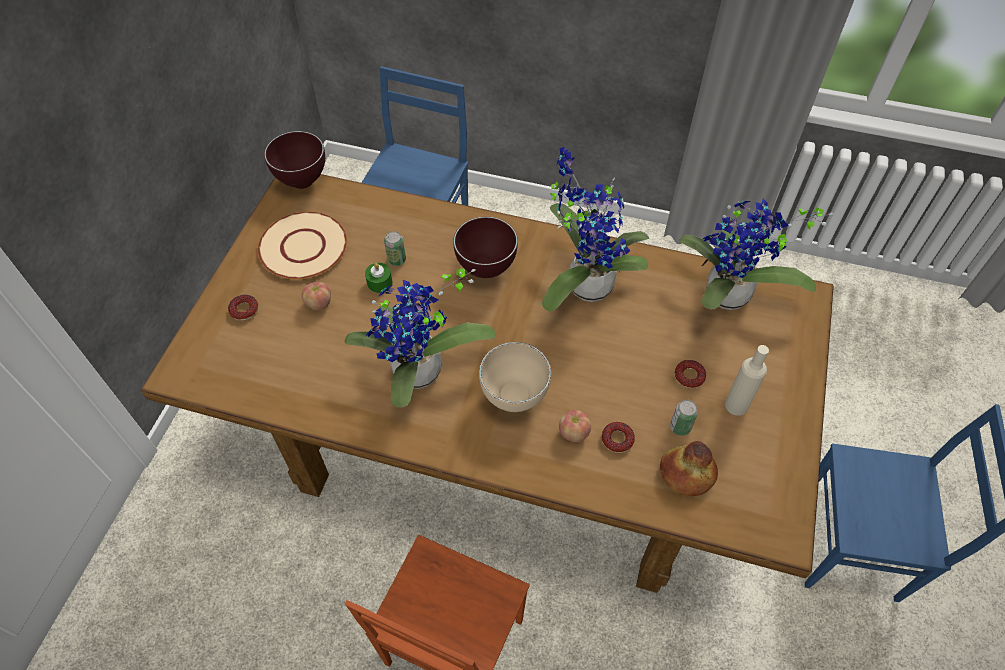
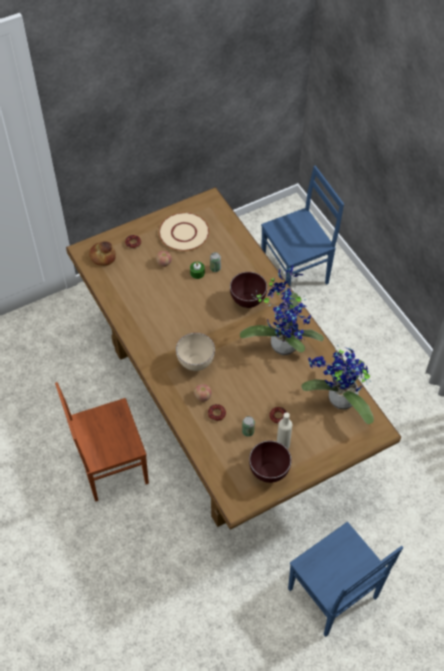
camera: 45 degrees right, 0 degrees up
brown bowl [264,131,325,189] -> brown bowl moved to [249,441,291,483]
potted plant [344,269,496,407] -> none
bread [660,441,718,496] -> bread moved to [89,241,116,266]

